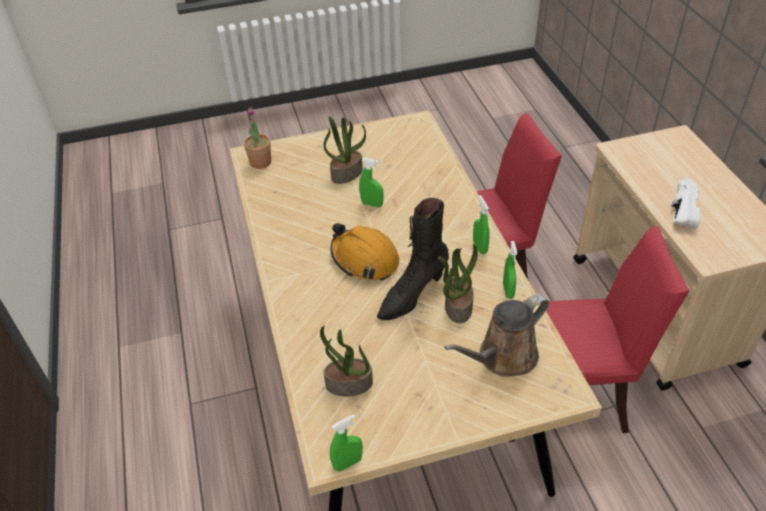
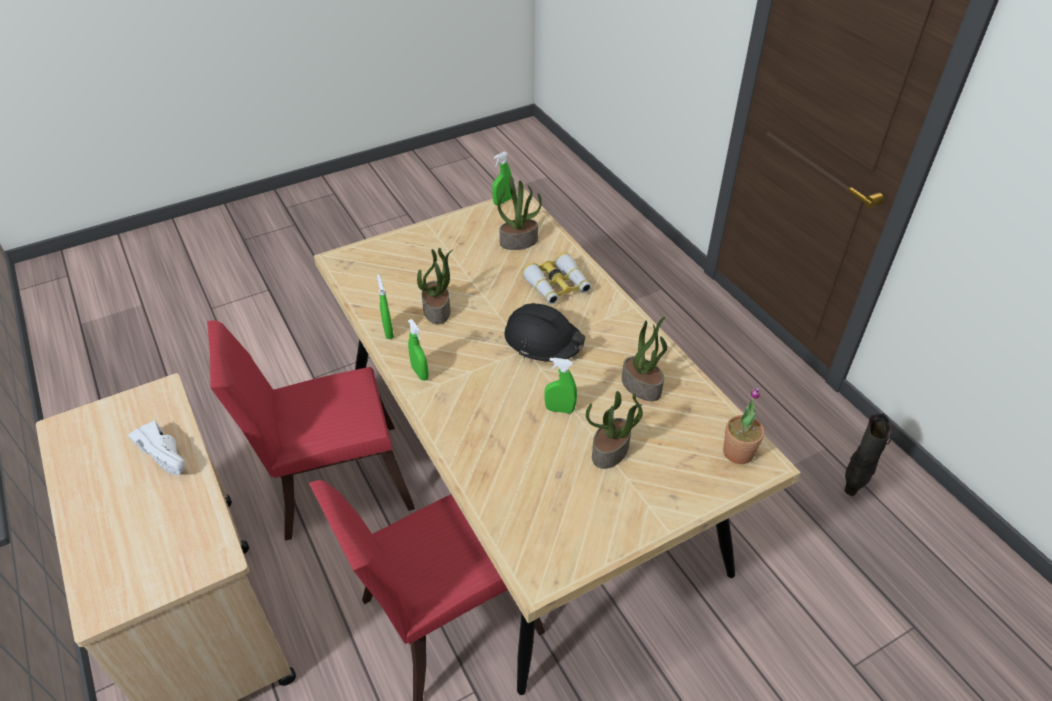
camera: 165 degrees right, 0 degrees up
orange hard hat [330,223,400,280] -> black hard hat [504,303,586,362]
black boot [377,198,449,320] -> black boot moved to [845,413,892,496]
brown watering can [444,294,549,377] -> none
white shoe [671,178,701,229] -> white shoe turned 45 degrees counterclockwise [128,420,185,475]
none -> binoculars [522,252,592,304]
none -> potted plant [622,317,667,401]

